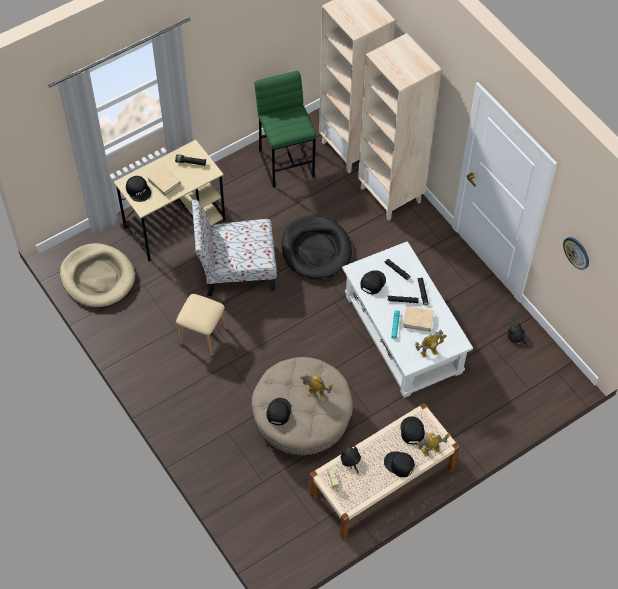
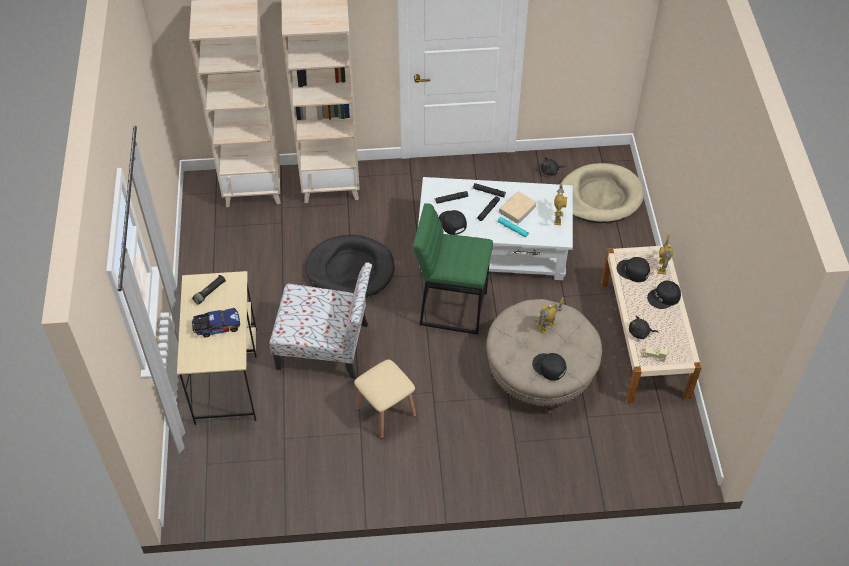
camera: 60 degrees left, 5 degrees down
beige dog bed [60,243,135,308] -> beige dog bed moved to [561,163,644,223]
black cap [126,176,151,202] -> none
beige book [147,166,181,196] -> toy truck [192,308,240,337]
chair [192,200,277,296] -> chair turned 105 degrees counterclockwise [269,262,372,379]
green stool [255,71,316,188] -> green stool moved to [413,203,493,335]
wall clock [563,237,589,270] -> none

